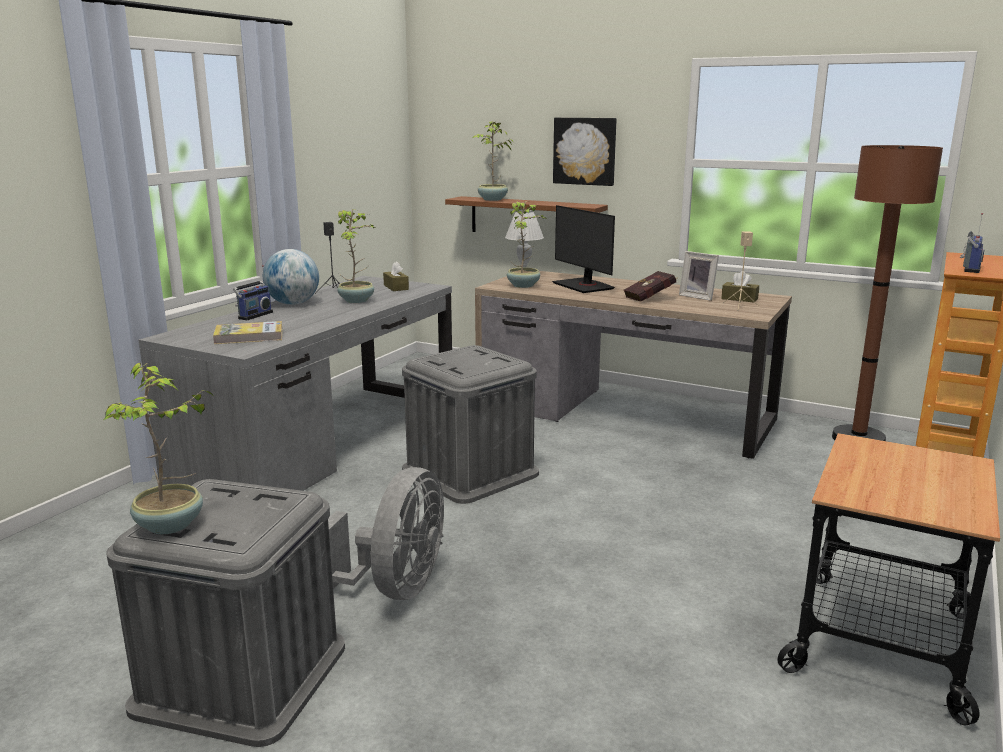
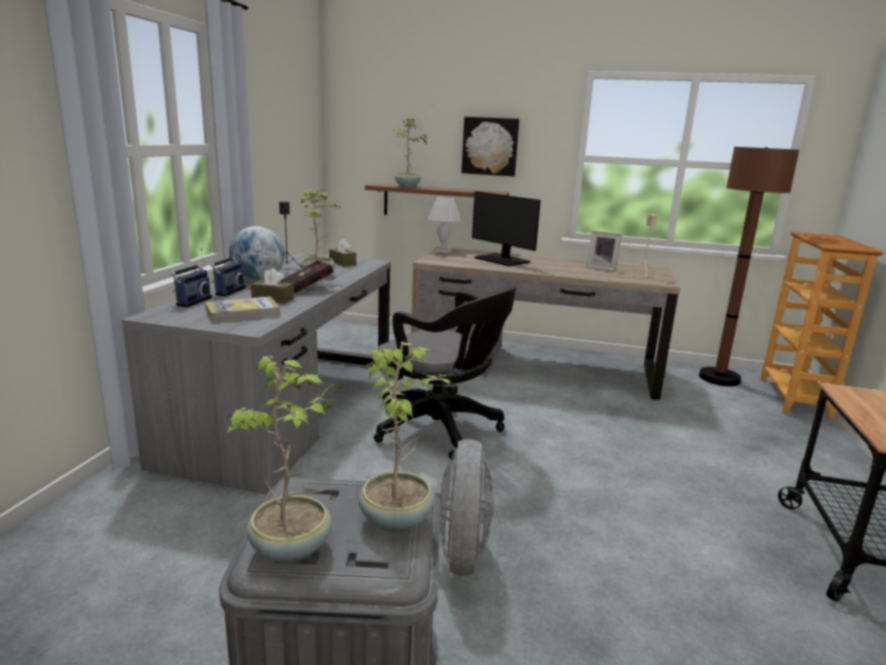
camera: 15 degrees left, 0 degrees up
grey storage box [402,345,539,504] -> black office chair [374,287,517,460]
potted plant [507,201,547,288] -> potted plant moved to [359,342,454,533]
red book [624,271,678,302] -> red book moved to [280,260,336,293]
brown tissue box [721,271,759,302] -> brown tissue box moved to [251,268,294,303]
radio [960,213,984,273] -> radio moved to [171,248,212,307]

